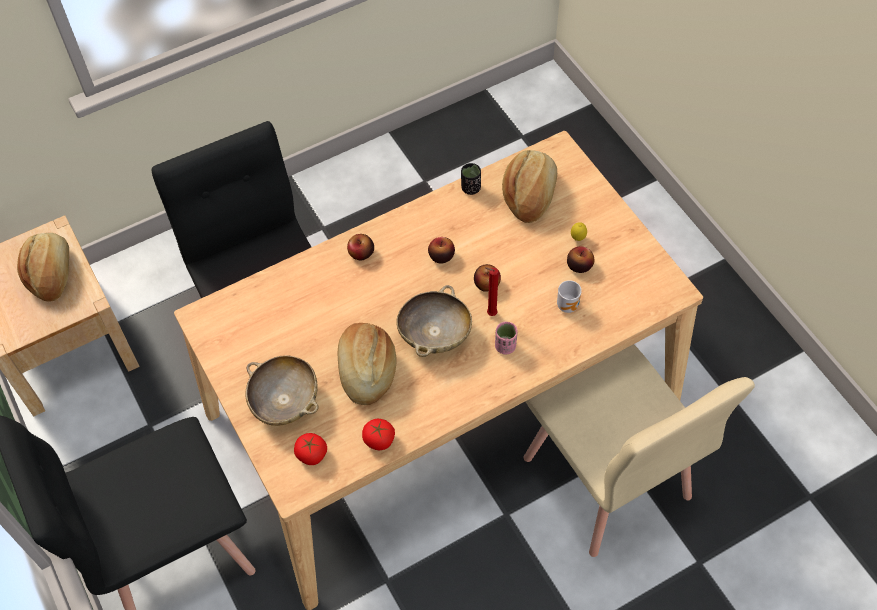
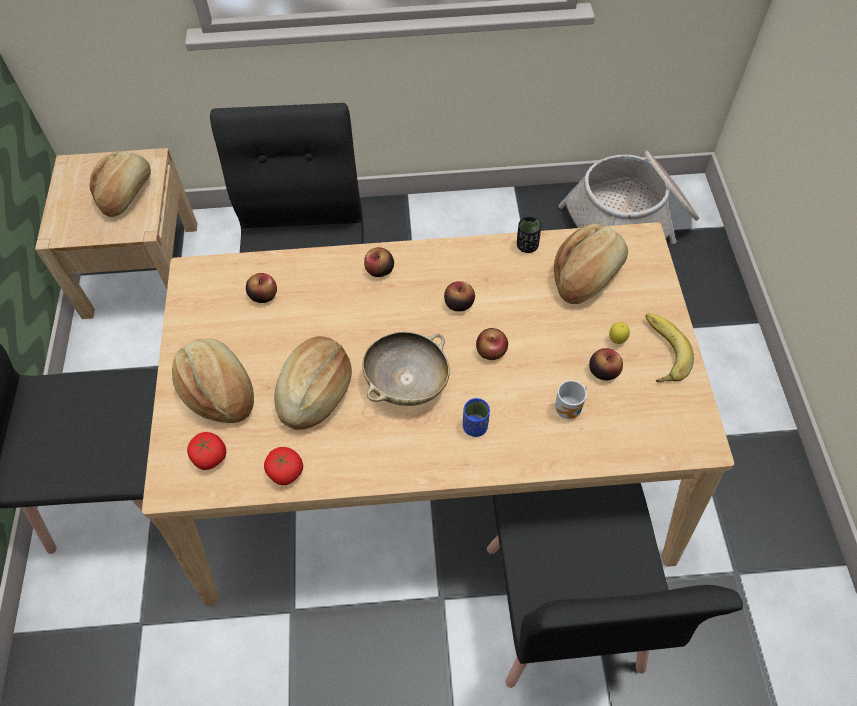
camera: 25 degrees right, 0 degrees up
beige bowl [246,356,318,426] -> bread [172,338,254,423]
red candle [485,267,499,316] -> none
pink cup [495,322,517,354] -> blue cup [463,398,490,437]
beige chair [523,344,755,557] -> black chair [487,483,743,688]
none -> apple [246,273,277,303]
none -> basket [558,150,699,244]
none -> banana [645,313,694,382]

